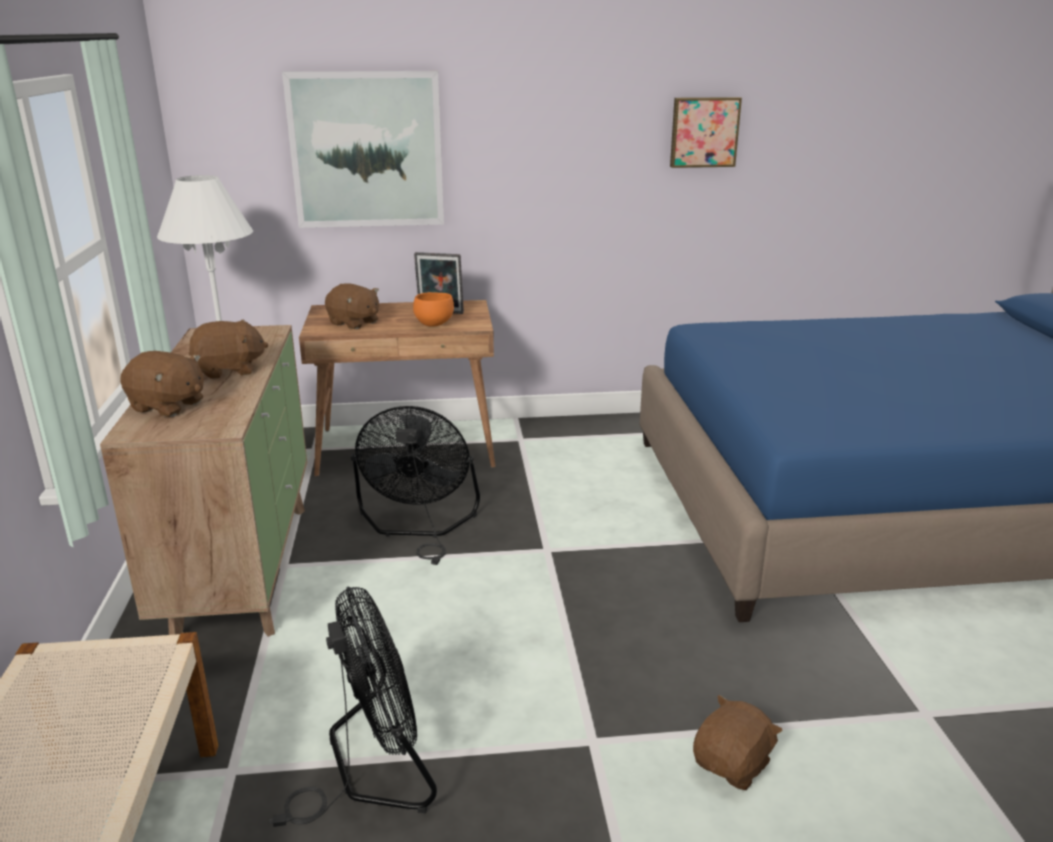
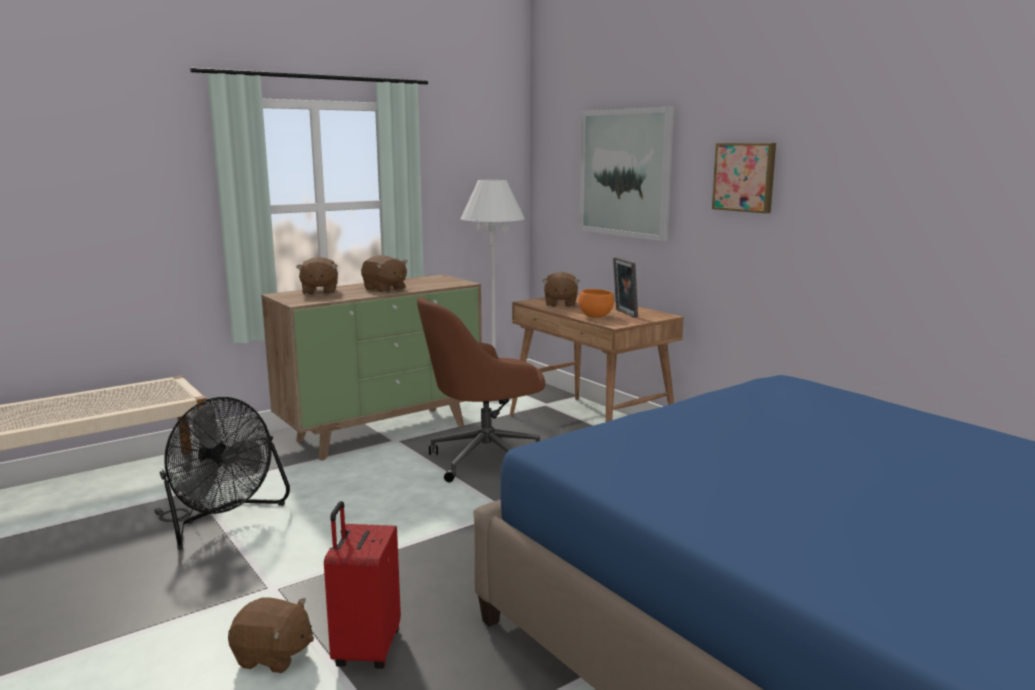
camera: 60 degrees right, 10 degrees down
black fan [351,406,480,565] -> brown office chair [417,297,545,482]
picture [670,97,742,168] -> picture moved to [712,143,776,213]
none -> red suitcase [324,501,401,669]

